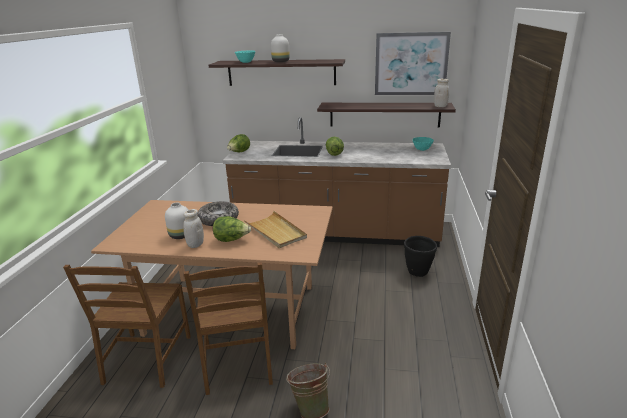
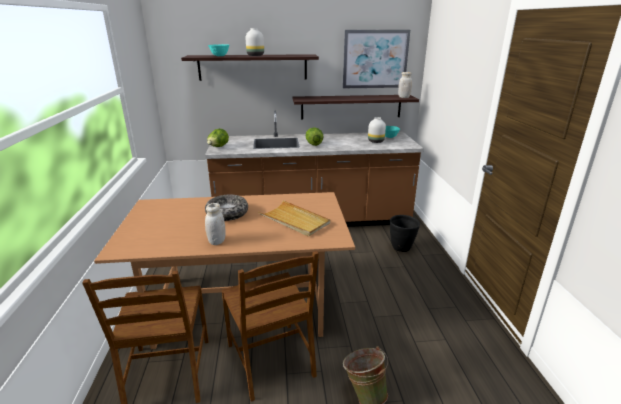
camera: 15 degrees left, 0 degrees up
white vase [165,203,188,239] -> white vase moved to [368,117,386,143]
lettuce [213,216,251,242] -> none

